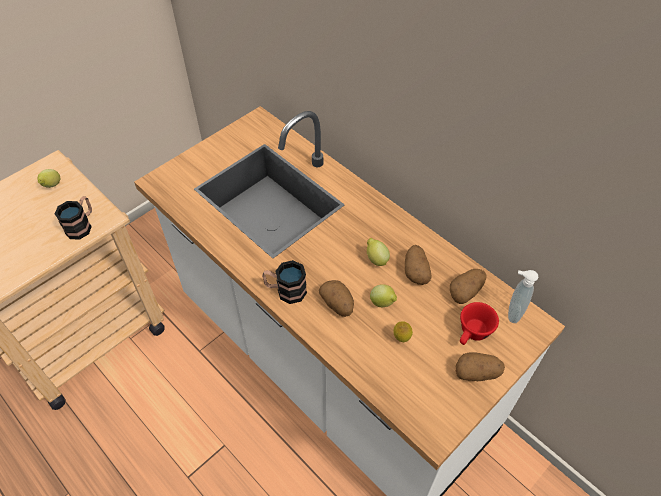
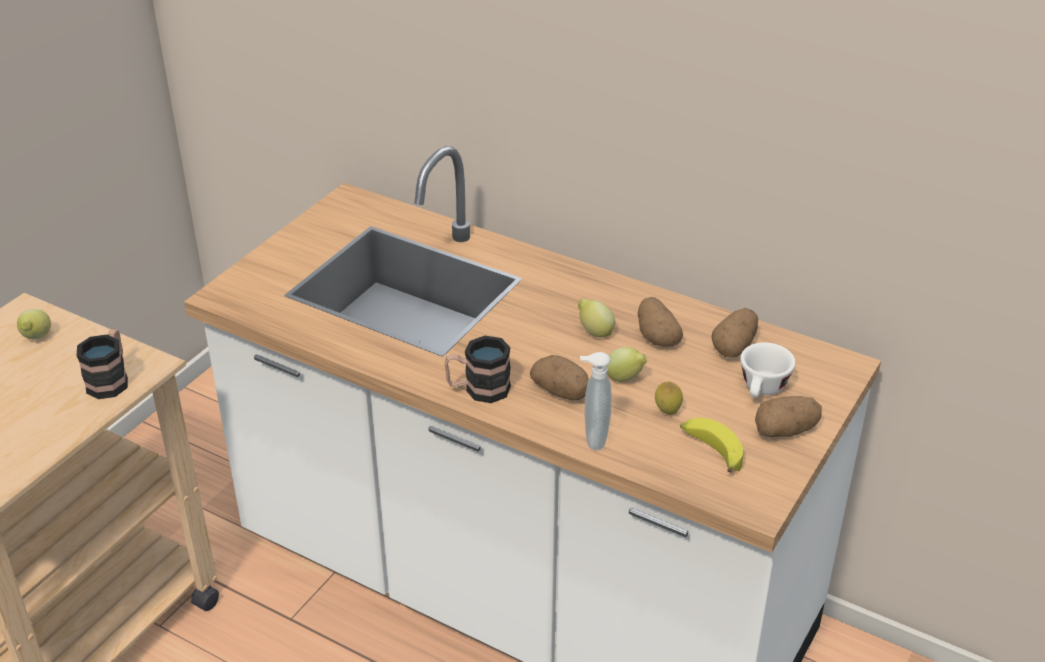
camera: 15 degrees left, 15 degrees down
red cup [460,302,499,345] -> white cup [740,342,796,398]
soap dispenser [508,270,538,323] -> soap dispenser moved to [580,352,612,450]
none -> banana [680,418,744,473]

